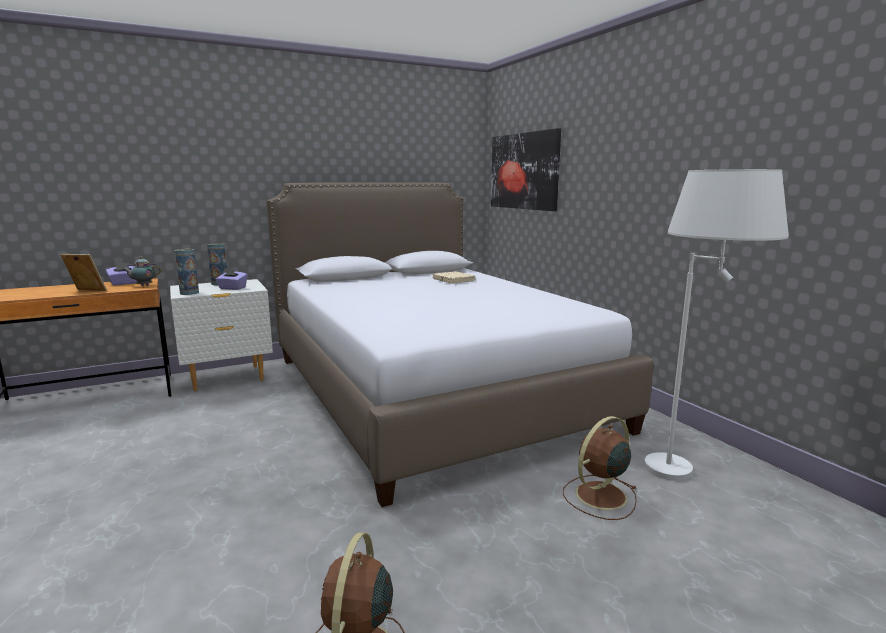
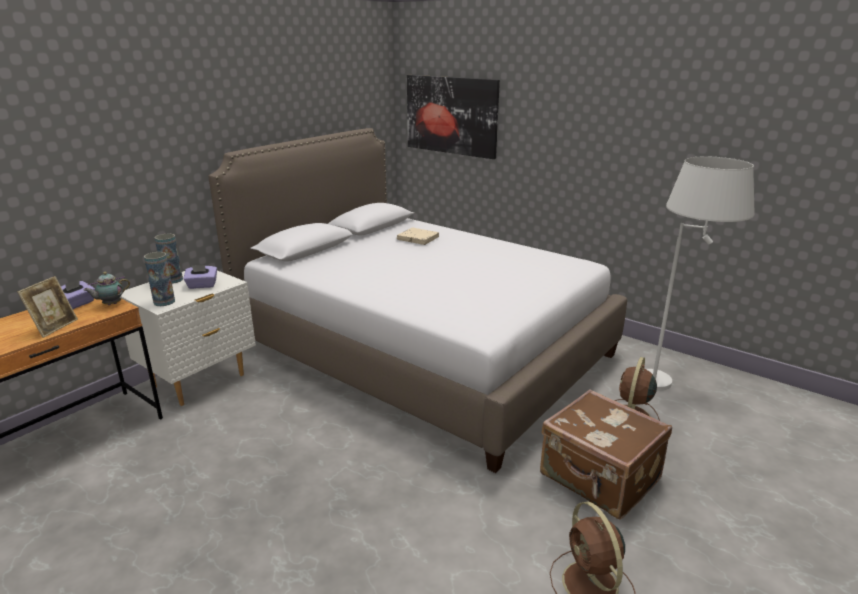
camera: 25 degrees left, 10 degrees up
picture frame [60,254,107,291] -> picture frame turned 120 degrees clockwise [18,276,78,338]
none -> brown suitcase [540,389,672,520]

